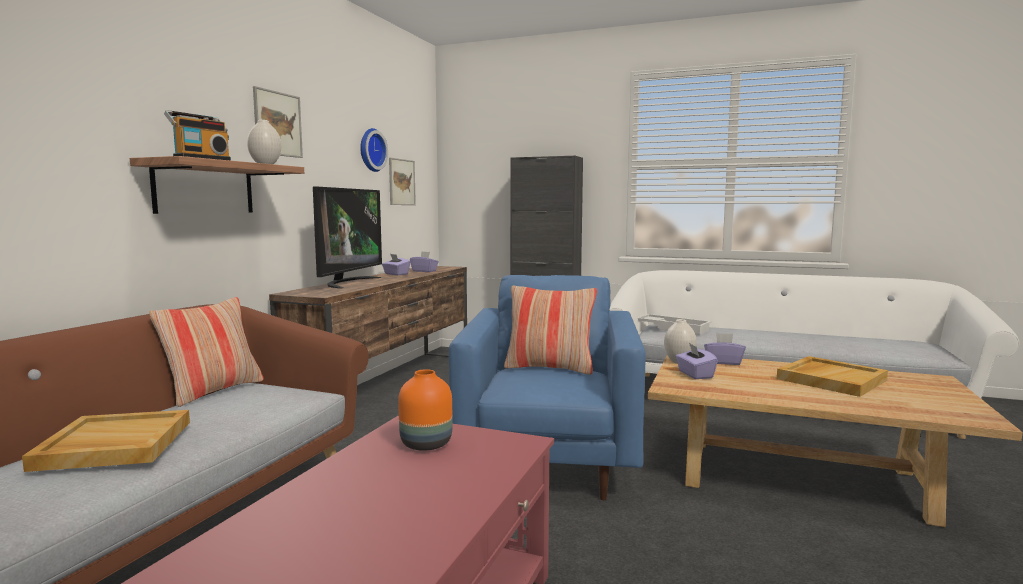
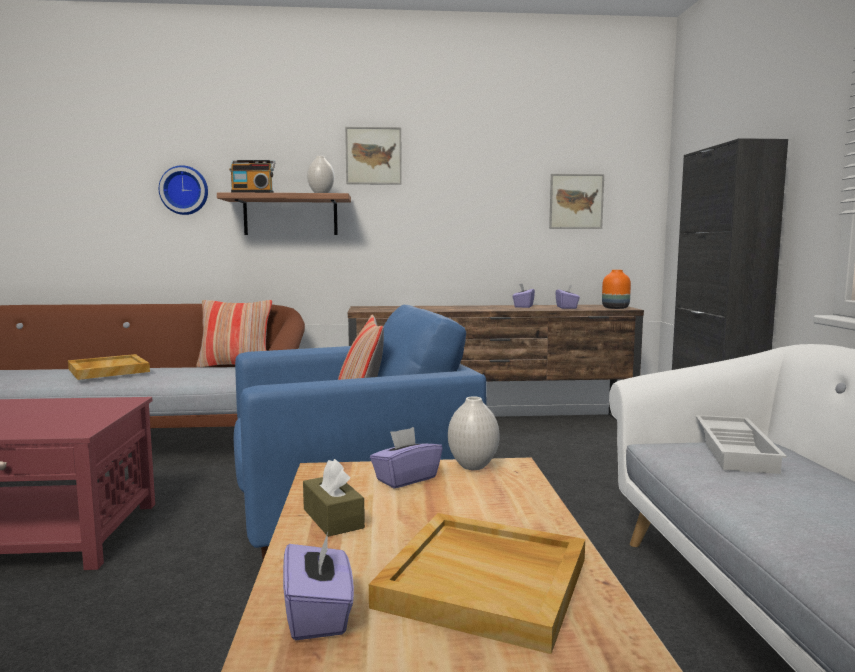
camera: 65 degrees right, 0 degrees up
television [313,186,382,288] -> none
wall clock [360,128,388,172] -> wall clock moved to [159,165,208,215]
orange vase [398,369,452,451] -> orange vase moved to [602,270,631,309]
purple tissue box [704,333,746,365] -> purple tissue box moved to [283,532,354,640]
none -> brown tissue box [303,459,365,537]

